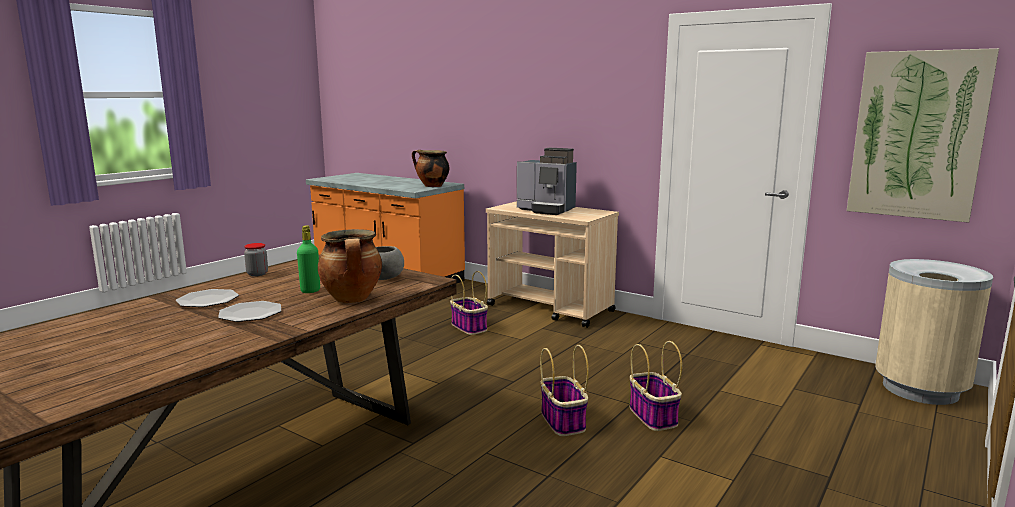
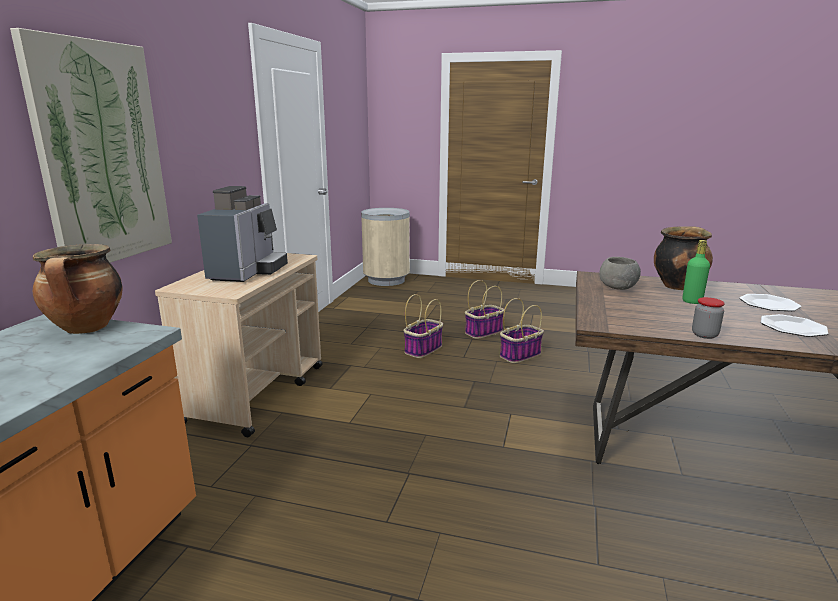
camera: 110 degrees left, 5 degrees up
basket [450,271,488,335] -> basket moved to [403,294,443,358]
picture [847,48,999,223] -> picture moved to [10,28,172,263]

